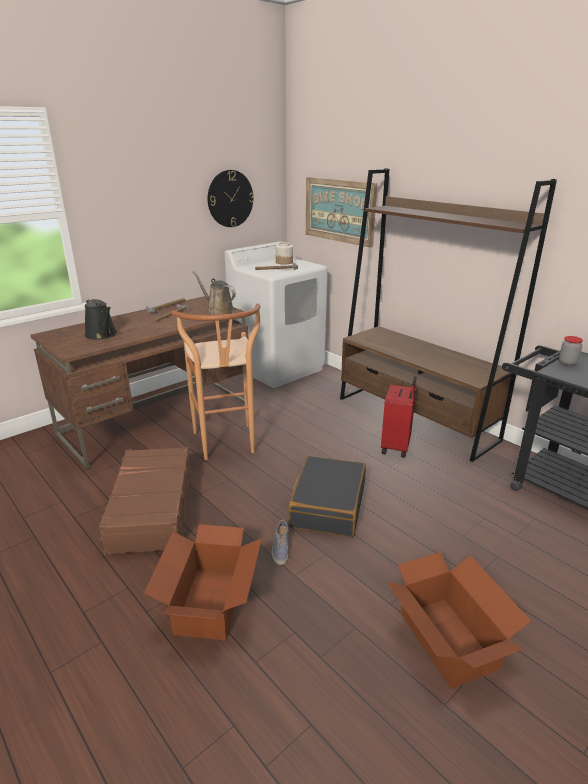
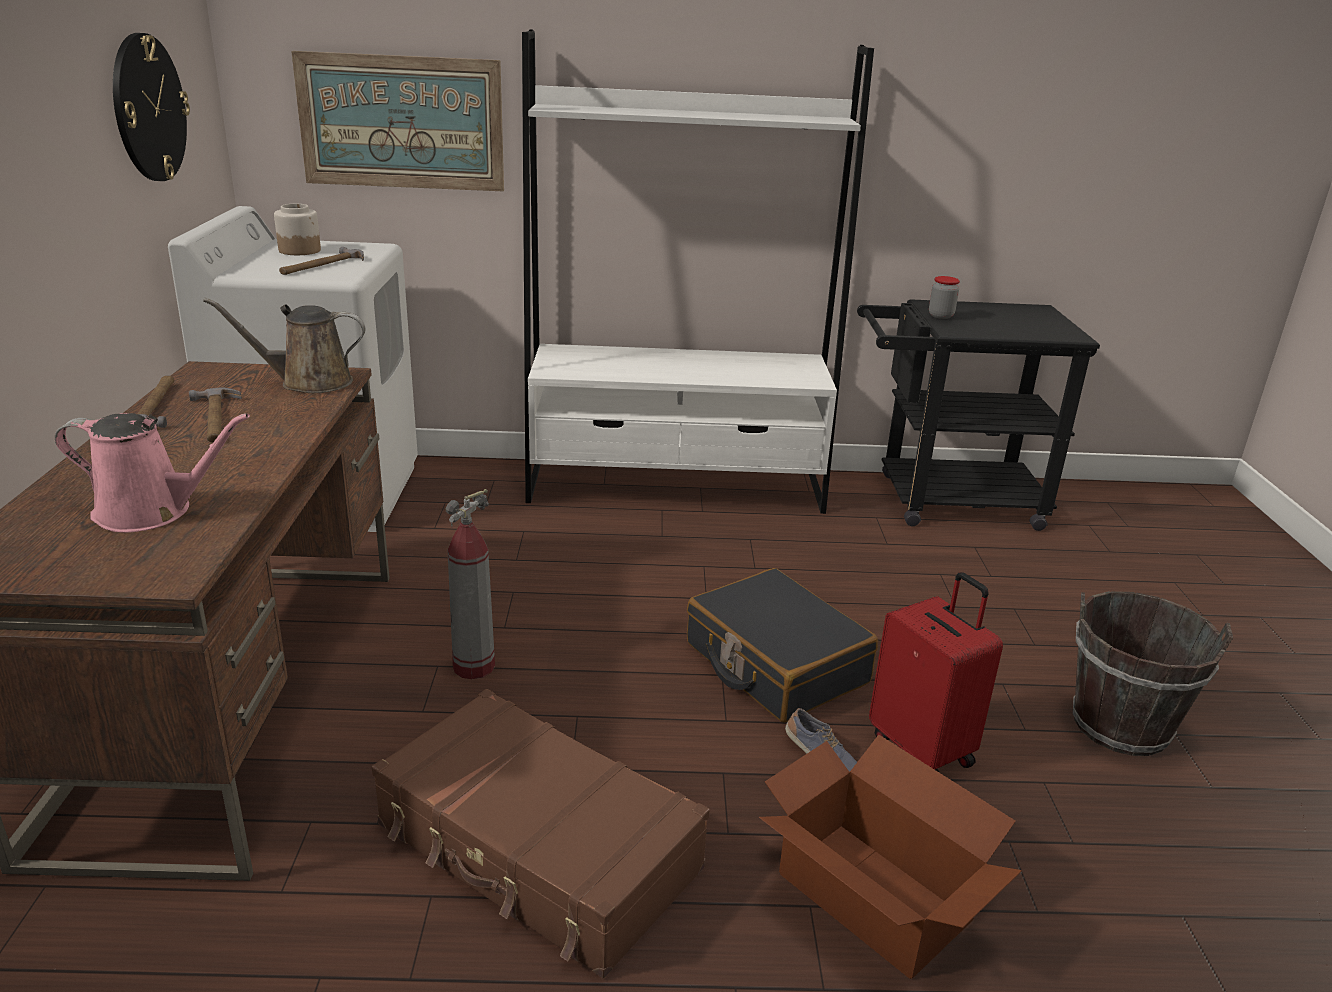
camera: 50 degrees left, 0 degrees up
black watering can [85,299,117,340] -> pink watering can [55,413,250,532]
brown stool [171,303,260,460] -> fire extinguisher [446,489,495,679]
brown bookcase [340,168,557,462] -> white bookcase [522,29,874,514]
red suitcase [381,376,416,458] -> red suitcase moved to [869,572,1003,773]
cardboard box [386,552,531,688] -> brown bucket [1073,591,1233,756]

